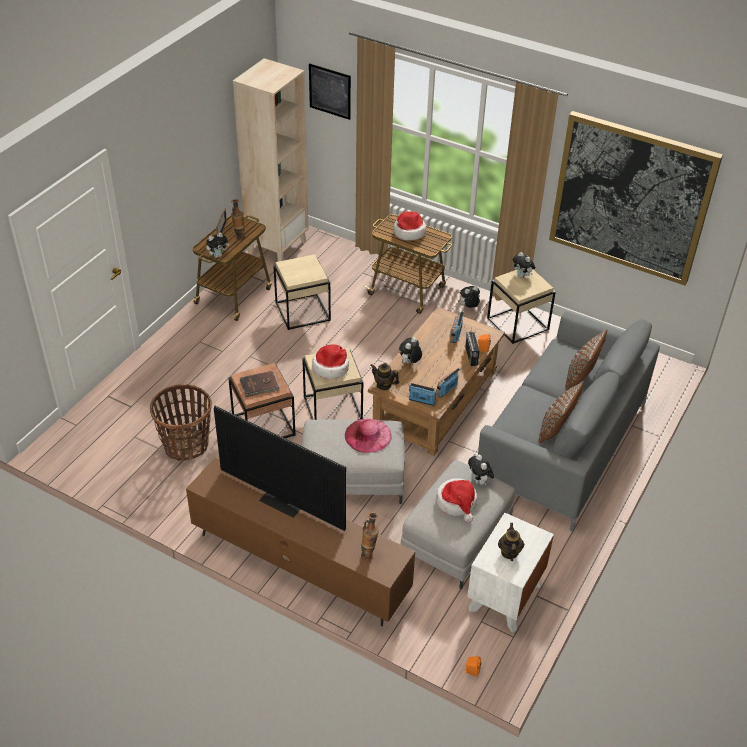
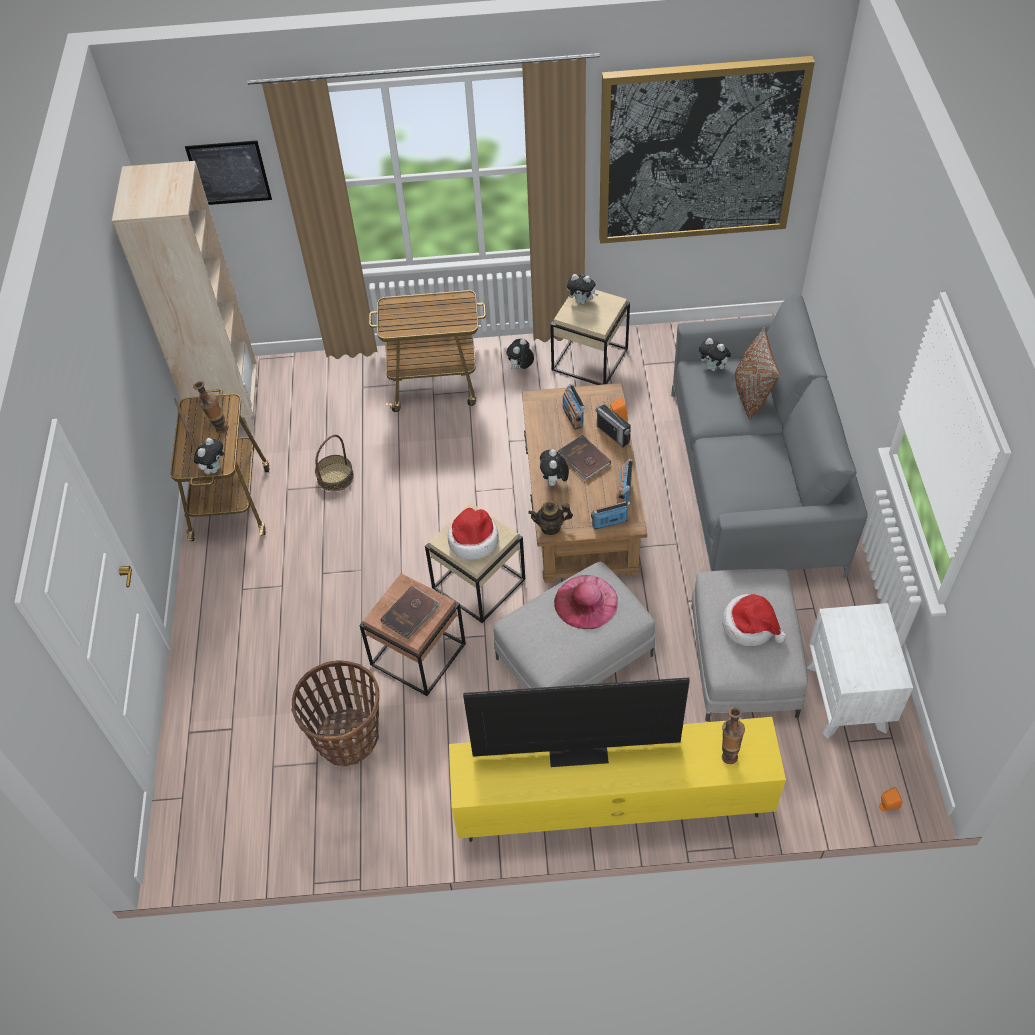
camera: 30 degrees left, 10 degrees up
brown tv stand [186,458,415,626] -> yellow tv stand [449,717,786,842]
beige side table [273,254,331,330] -> basket [315,435,354,491]
hat [394,211,426,240] -> none
plush toy [468,454,494,486] -> plush toy moved to [699,338,731,371]
teapot [498,523,524,561] -> none
brown pillow [539,381,584,444] -> none
none -> brown book [558,435,611,481]

